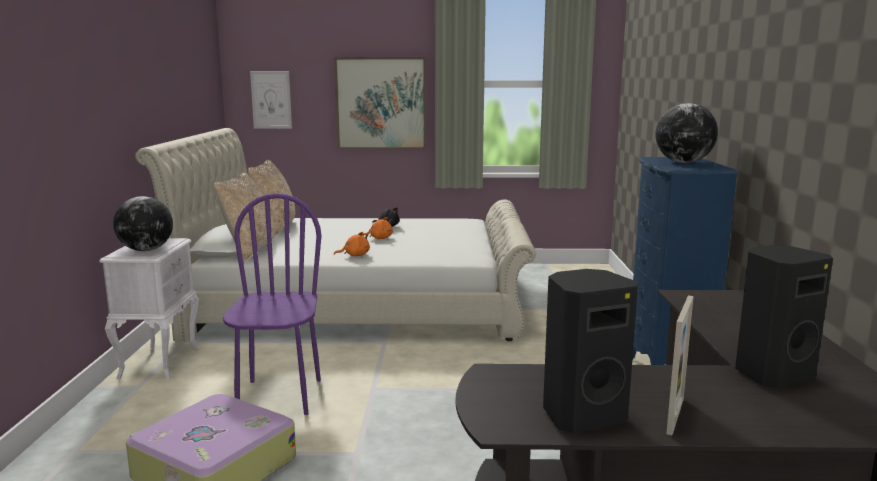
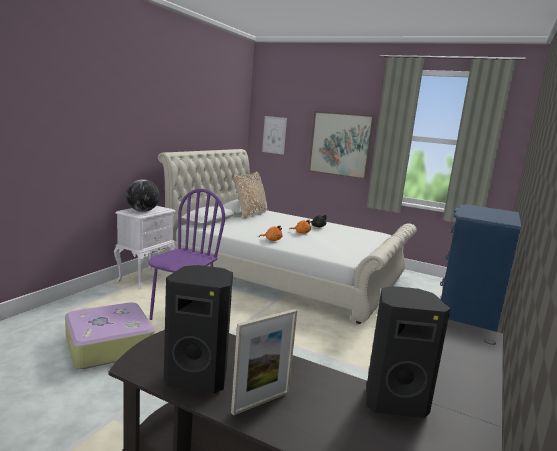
camera: 25 degrees right, 0 degrees up
beige pillow [214,172,275,261] -> none
globe [655,103,718,163] -> none

